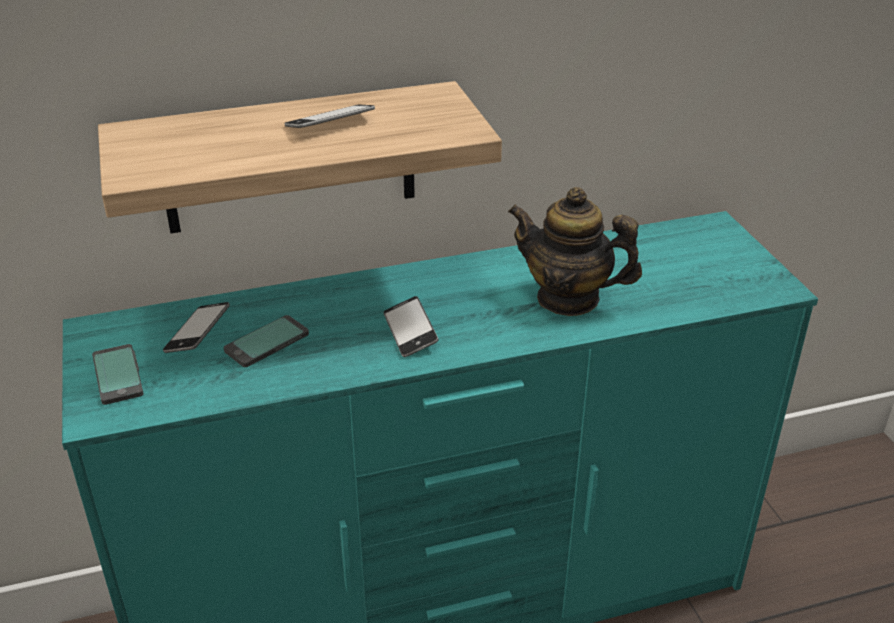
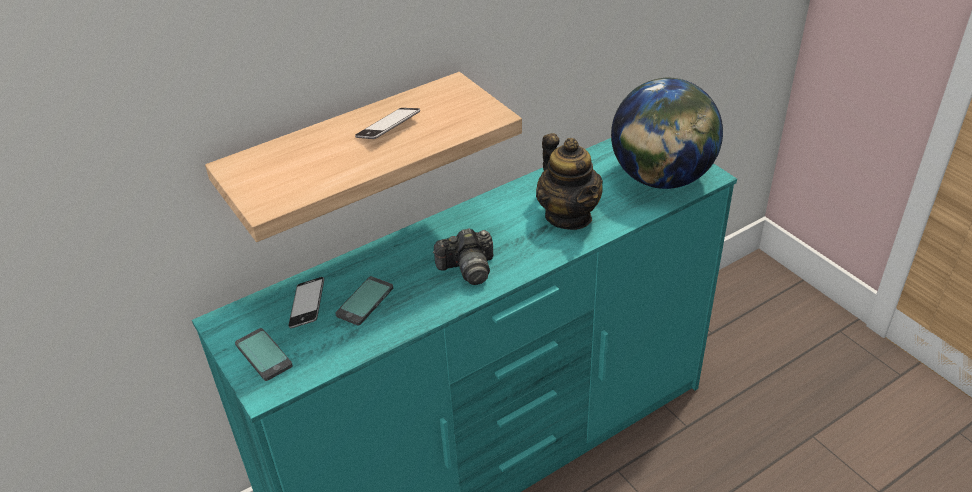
camera: 15 degrees left, 5 degrees up
phone [384,296,439,357] -> camera [433,228,493,285]
teapot [508,187,642,316] -> teapot turned 120 degrees counterclockwise [536,133,603,230]
none -> globe [611,77,723,189]

